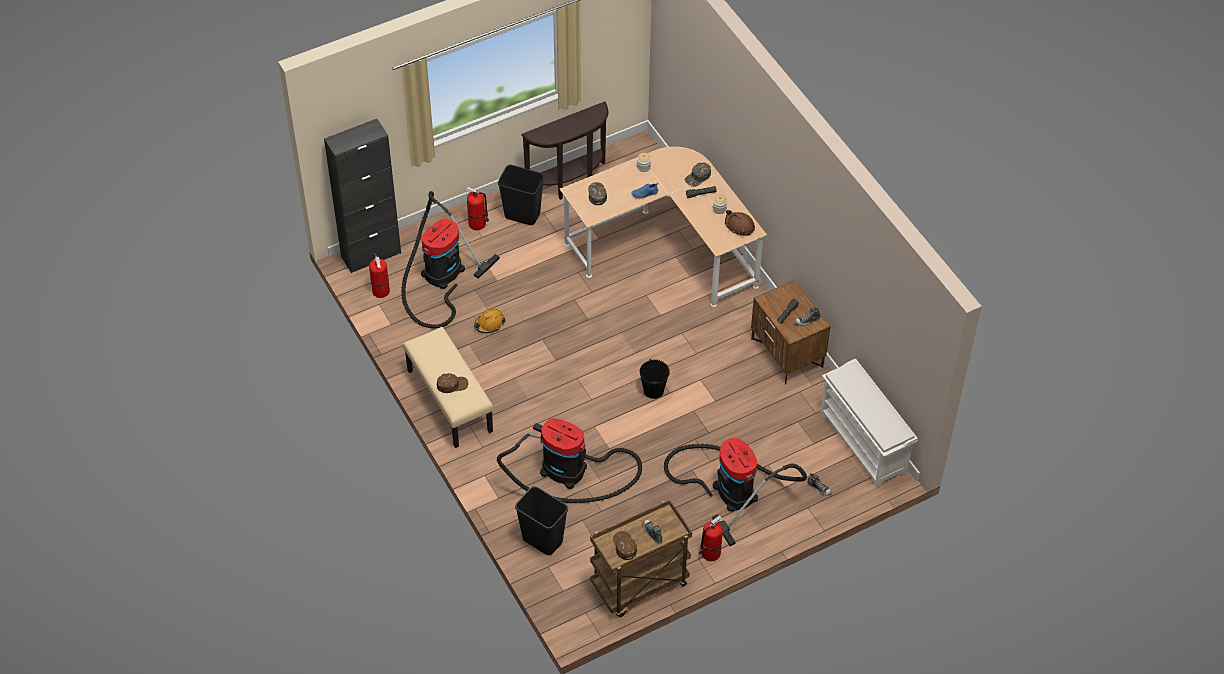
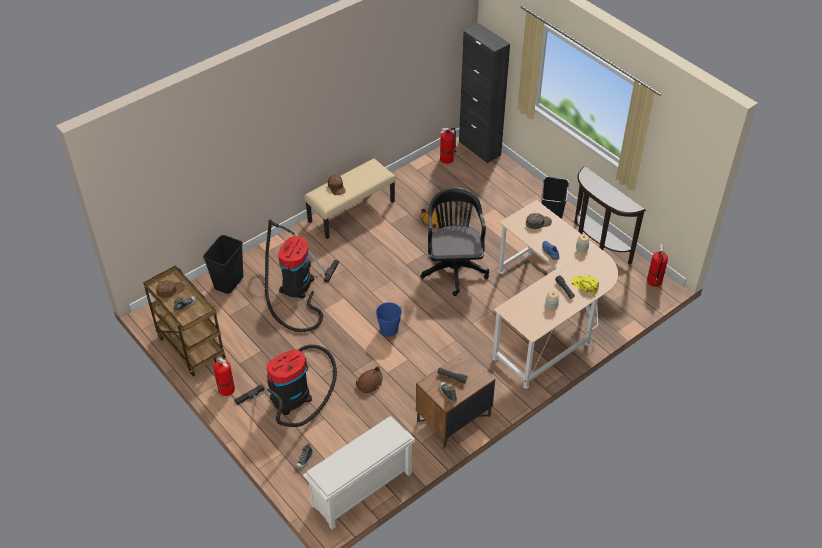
camera: 80 degrees right, 5 degrees down
vacuum cleaner [401,191,500,329] -> none
fire extinguisher [465,187,489,230] -> fire extinguisher moved to [647,244,668,287]
black bucket [640,359,670,399] -> blue bucket [376,302,402,337]
green cap [685,162,711,187] -> yellow cap [572,275,599,293]
brown hard hat [725,210,755,236] -> brown hard hat moved to [356,366,383,393]
none -> black office chair [421,187,489,296]

